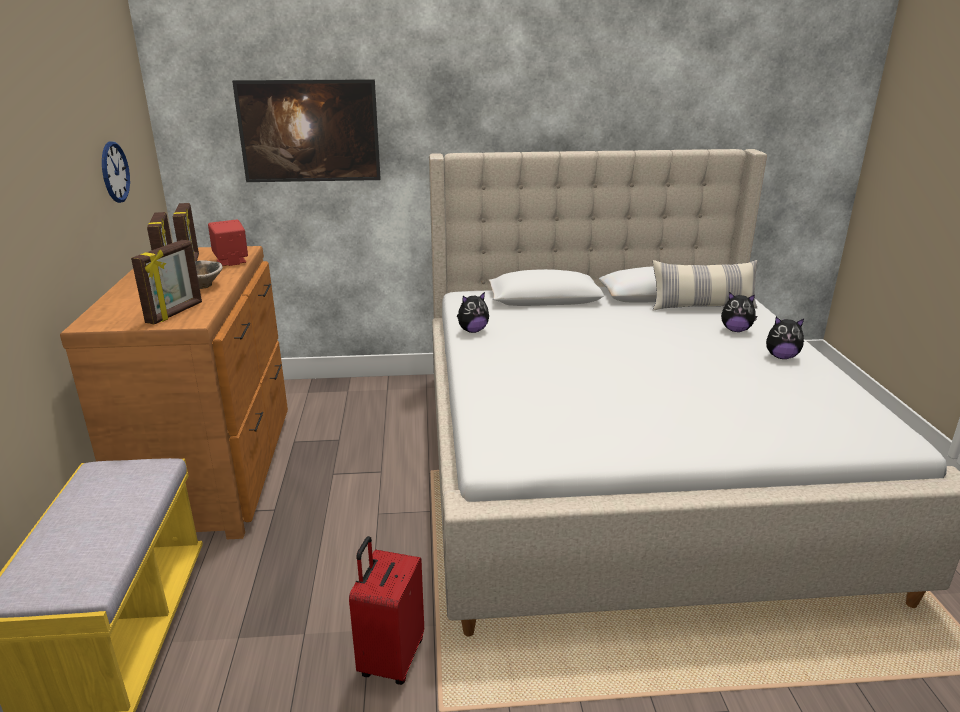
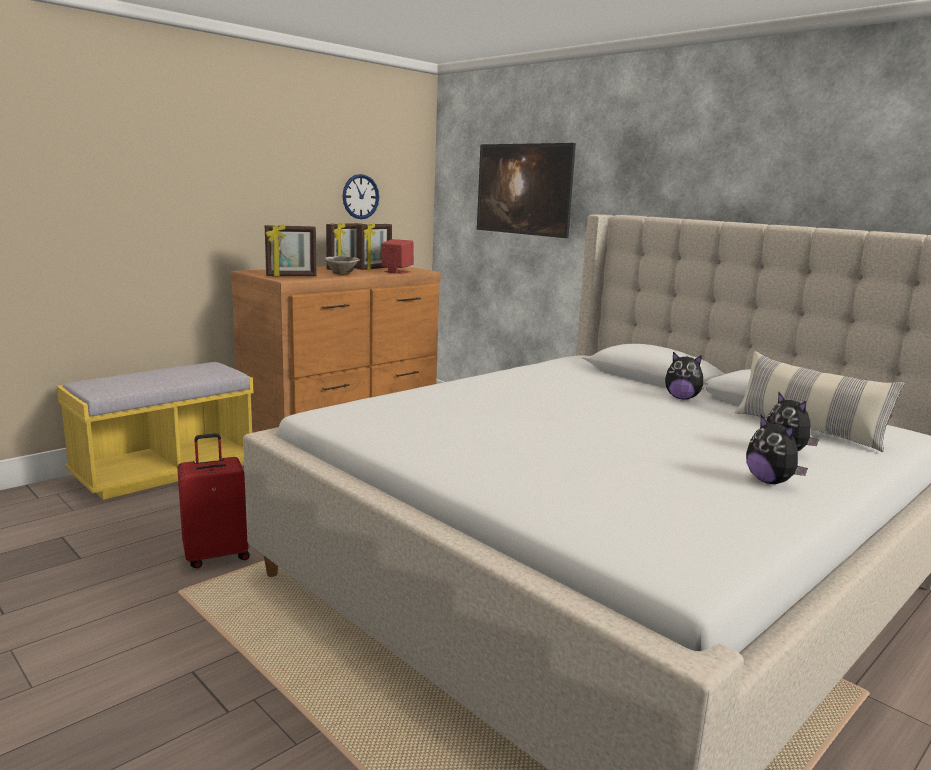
camera: 50 degrees right, 10 degrees down
plush toy [457,292,489,333] -> plush toy moved to [665,352,708,400]

